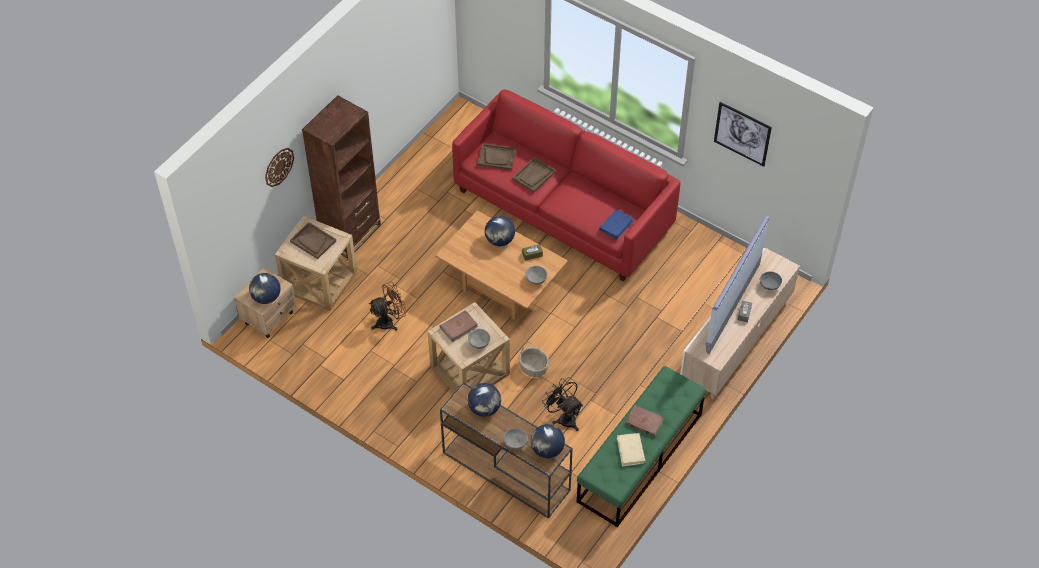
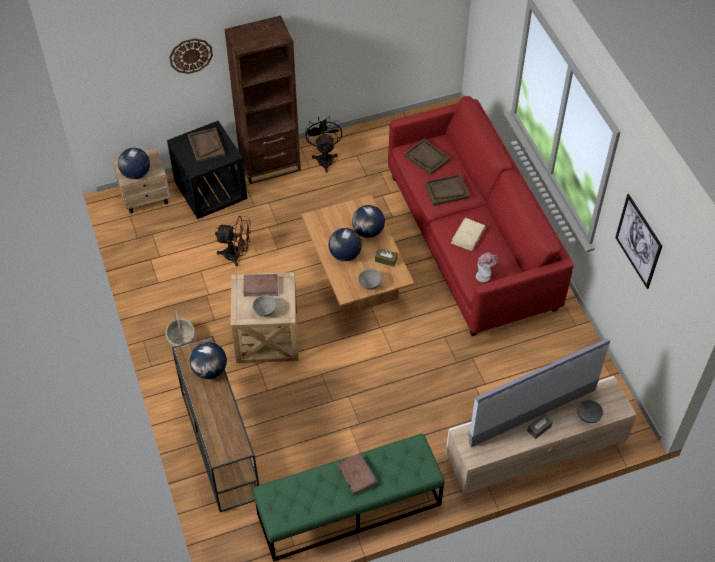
camera: 35 degrees right, 0 degrees up
beige side table [275,216,357,311] -> black side table [167,121,247,219]
grey bowl [504,428,528,449] -> none
basket [519,342,549,377] -> basket moved to [165,310,195,348]
globe [531,424,565,458] -> globe moved to [329,228,362,261]
black fan [542,377,583,431] -> black fan moved to [305,116,342,173]
blue book [599,209,634,240] -> hat [476,253,498,282]
beige book [617,433,646,467] -> beige book moved to [451,218,486,251]

